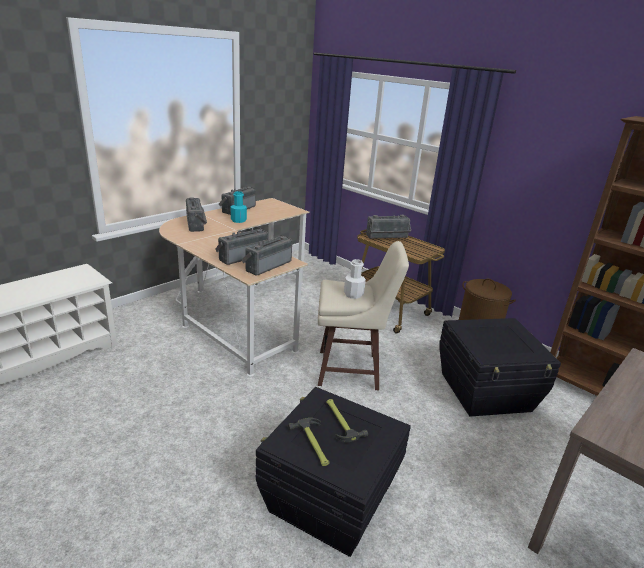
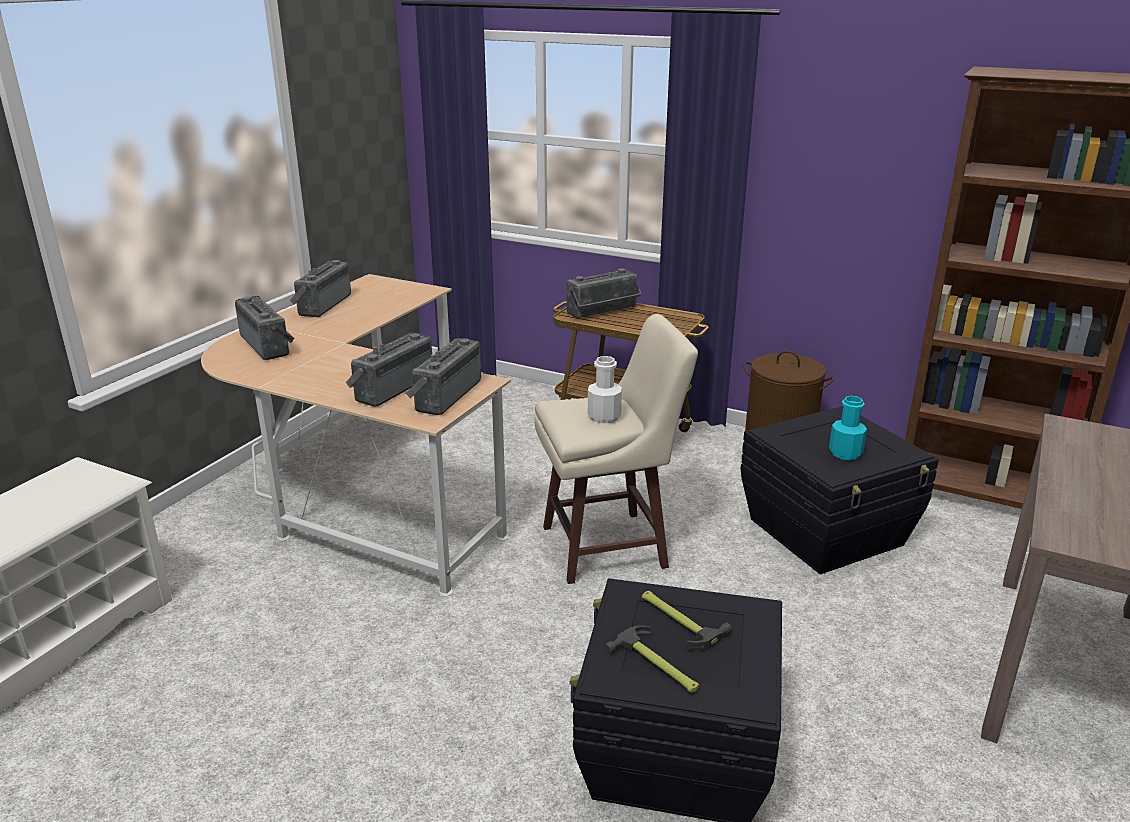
camera: 15 degrees left, 0 degrees up
turquoise bottle [231,191,247,223] -> turquoise bottle moved to [829,396,867,460]

